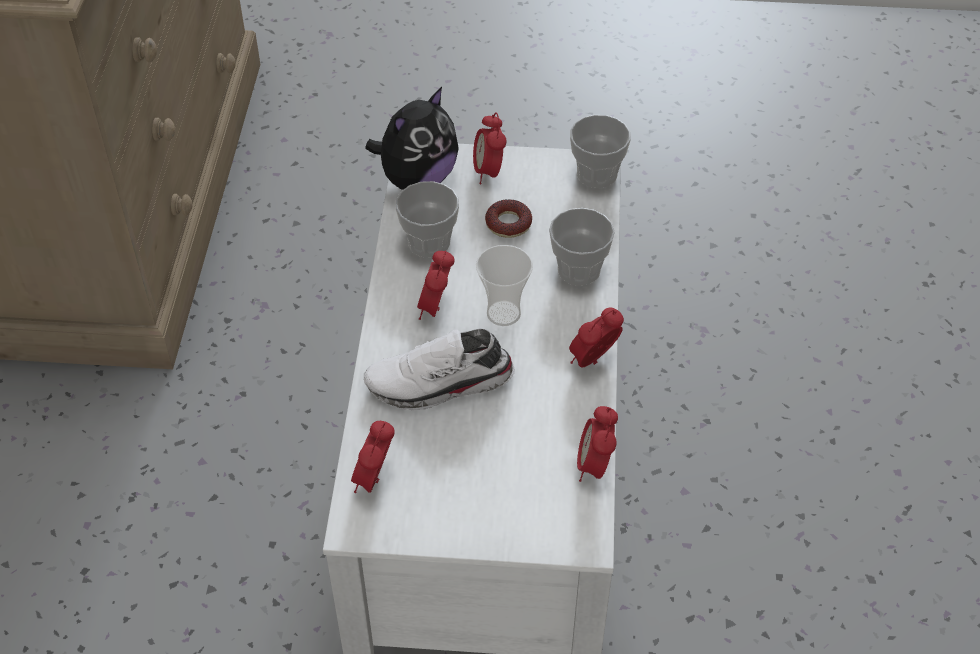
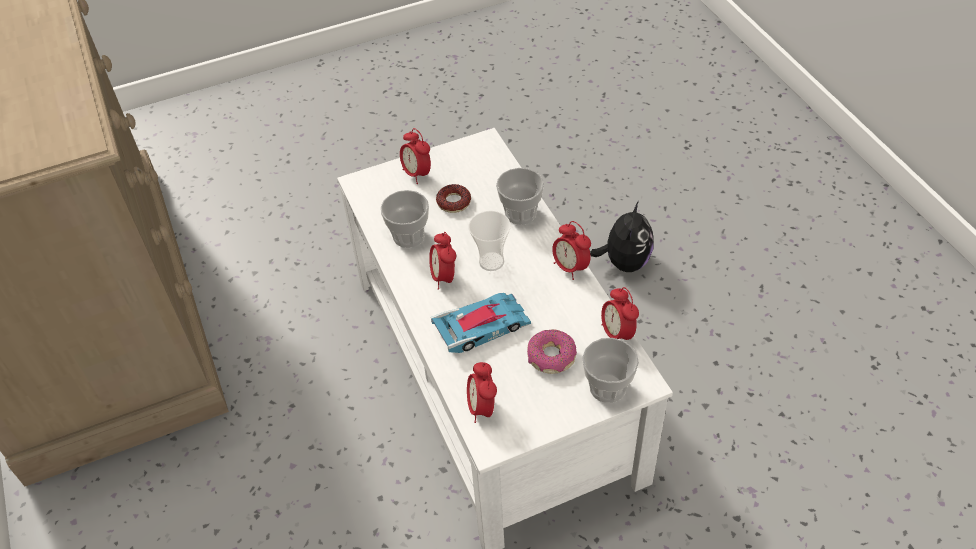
camera: 25 degrees left, 0 degrees up
white shoe [364,328,515,410] -> toy car [431,293,531,353]
plush toy [366,87,459,190] -> plush toy moved to [590,201,653,272]
alarm clock [569,308,624,368] -> alarm clock turned 60 degrees counterclockwise [552,221,591,280]
cup [570,115,631,188] -> cup moved to [582,338,639,403]
none -> donut [527,329,577,374]

